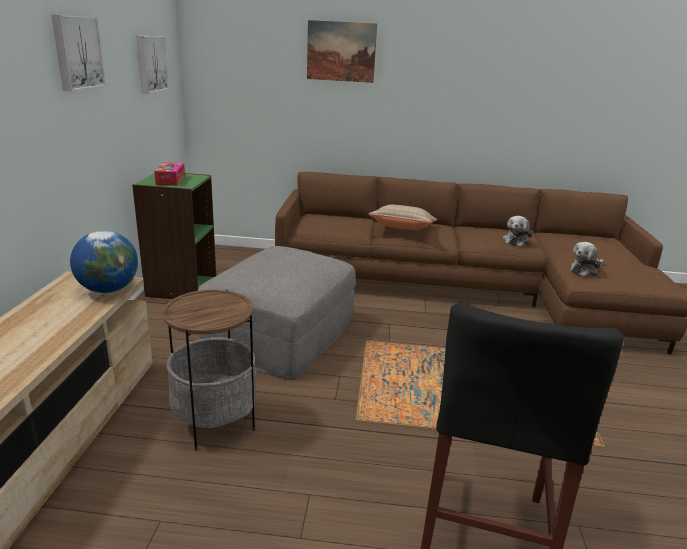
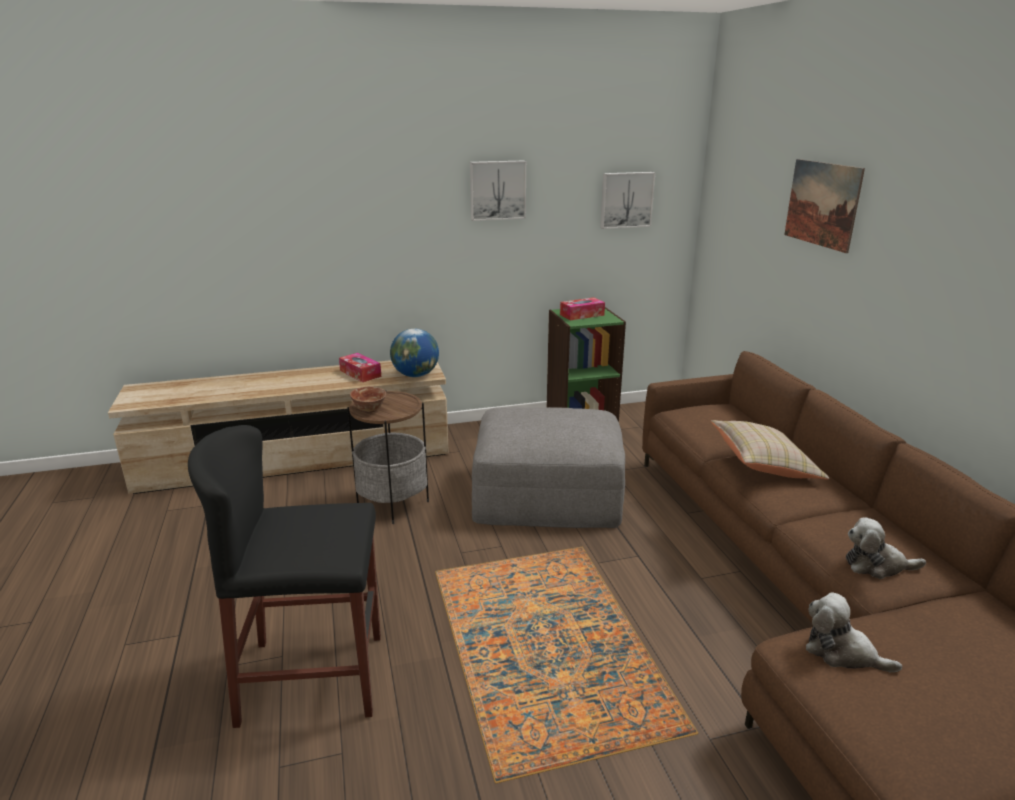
camera: 70 degrees right, 0 degrees up
none -> tissue box [339,353,381,382]
none -> bowl [350,386,386,413]

